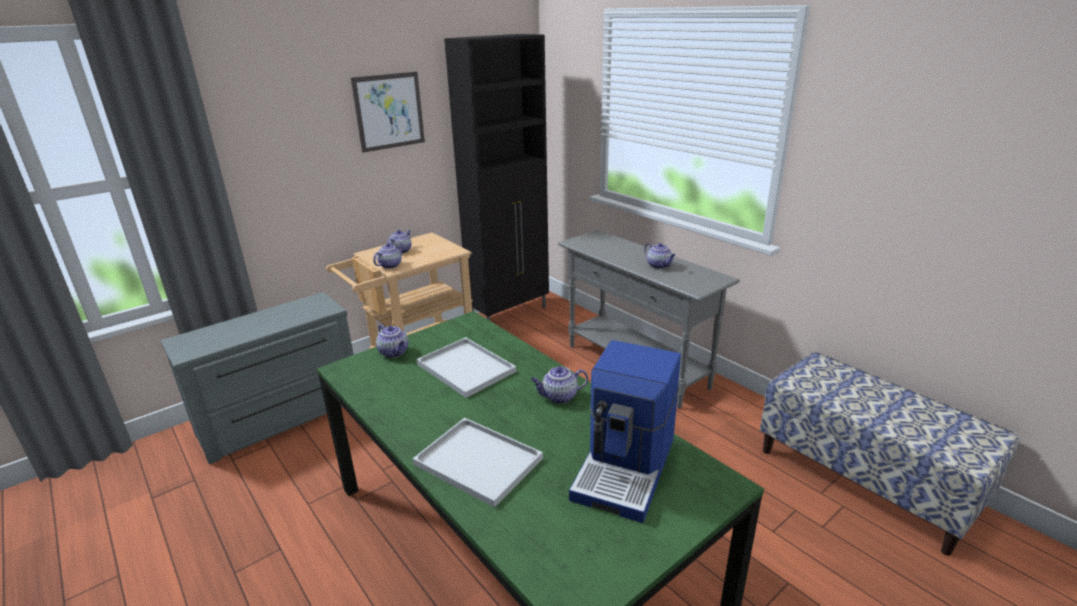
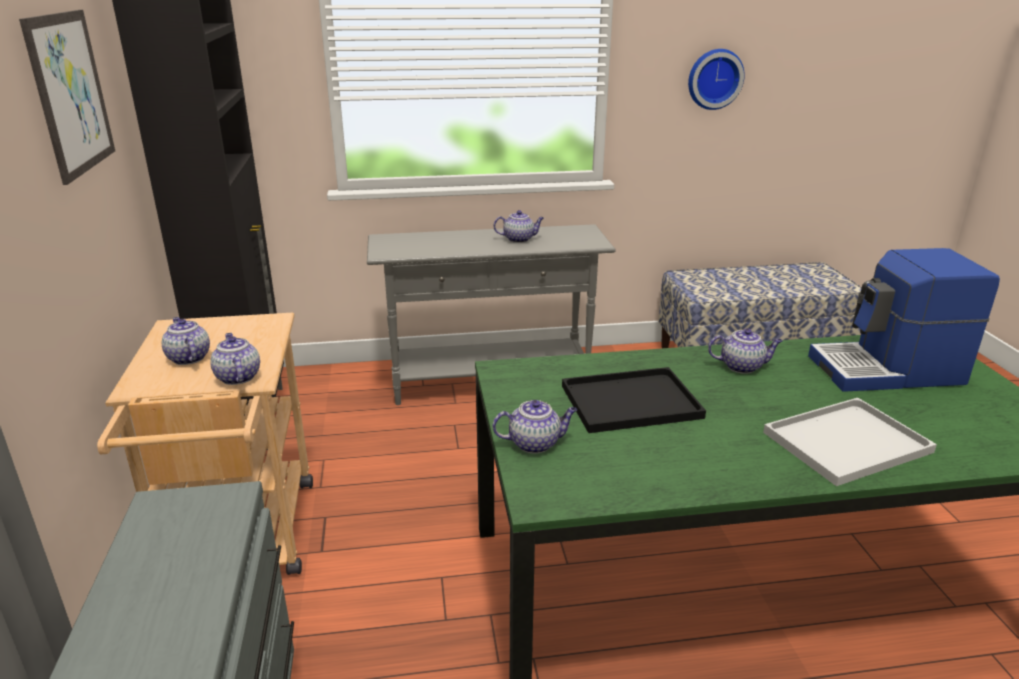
camera: 60 degrees left, 0 degrees up
white tray [416,337,516,398] -> black tray [562,367,706,433]
teapot [531,366,588,404] -> teapot turned 105 degrees counterclockwise [708,328,783,374]
coffee machine [569,340,681,523] -> coffee machine turned 120 degrees clockwise [808,248,1000,392]
none -> wall clock [688,49,745,110]

